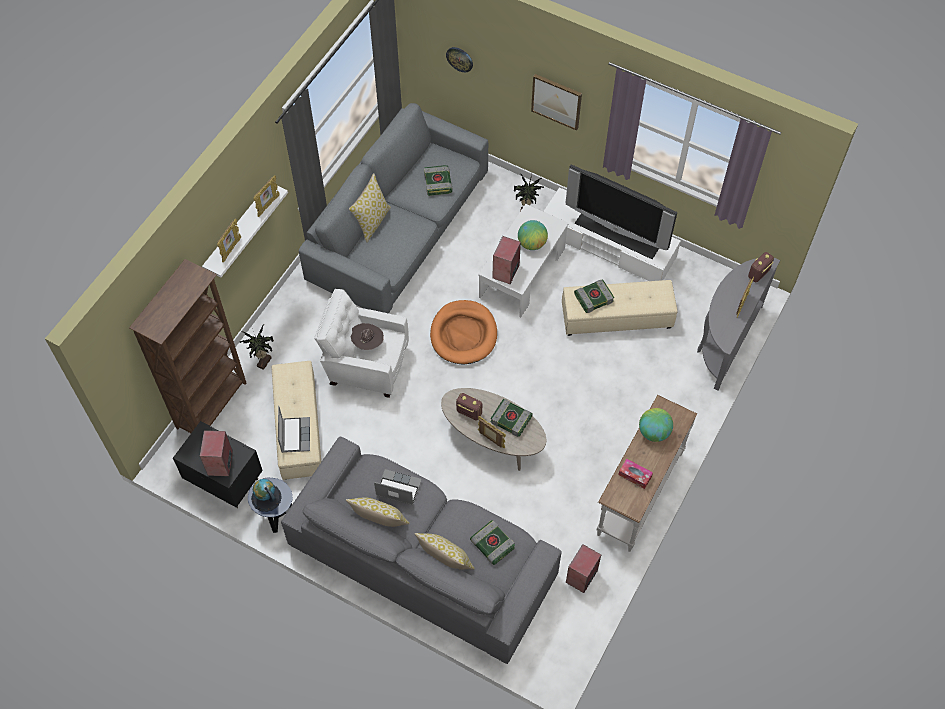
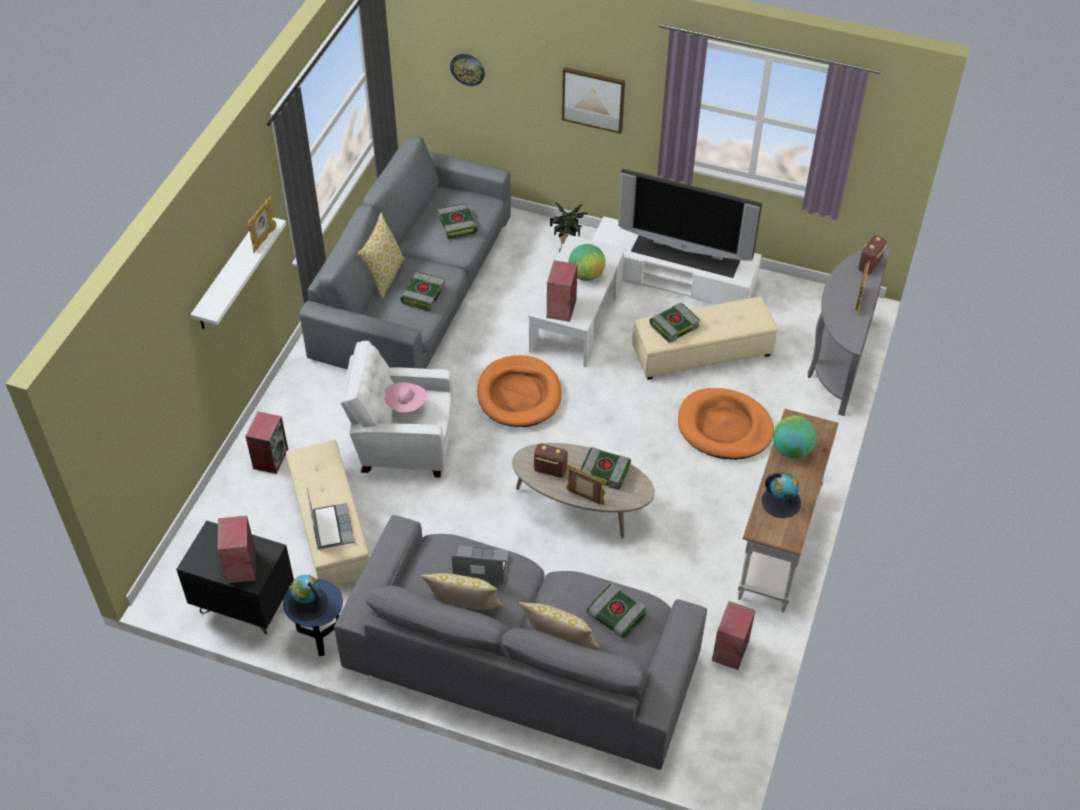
camera: 10 degrees left, 10 degrees down
brown bookcase [129,259,246,433] -> none
picture frame [217,218,241,263] -> none
potted plant [240,324,274,370] -> speaker [246,411,288,474]
brown hat [351,323,384,350] -> pink hat [384,382,427,413]
tissue box [618,459,653,489] -> globe [762,472,801,518]
none -> book [400,272,445,311]
none -> orange dog bed [678,388,774,460]

